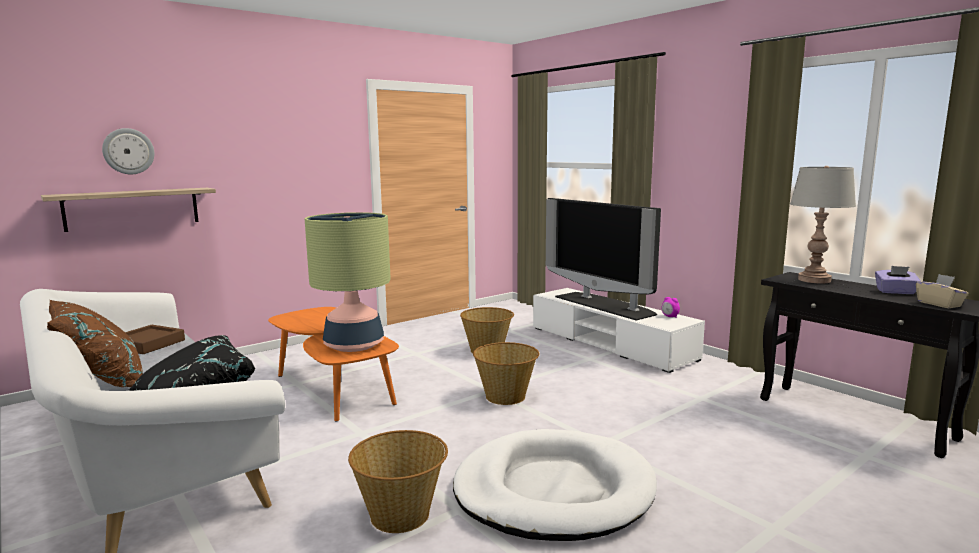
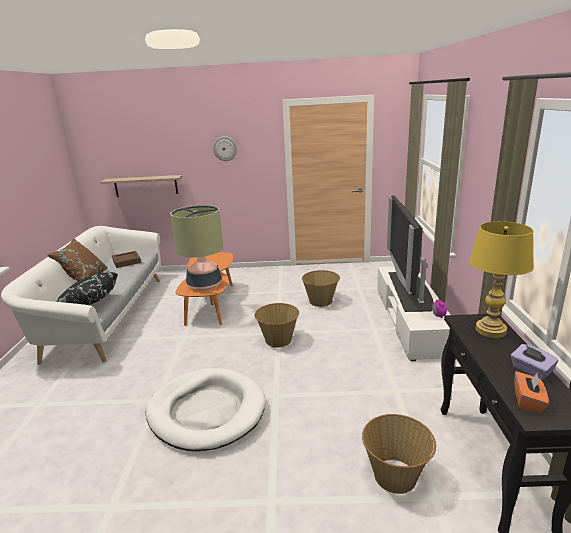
camera: 40 degrees right, 10 degrees up
wall clock [102,128,155,174] -> wall clock moved to [213,136,237,161]
basket [348,430,448,533] -> basket moved to [362,414,436,494]
grey table lamp [790,166,856,283] -> yellow table lamp [469,221,534,338]
beige tissue box [916,274,969,308] -> orange tissue box [514,371,549,413]

